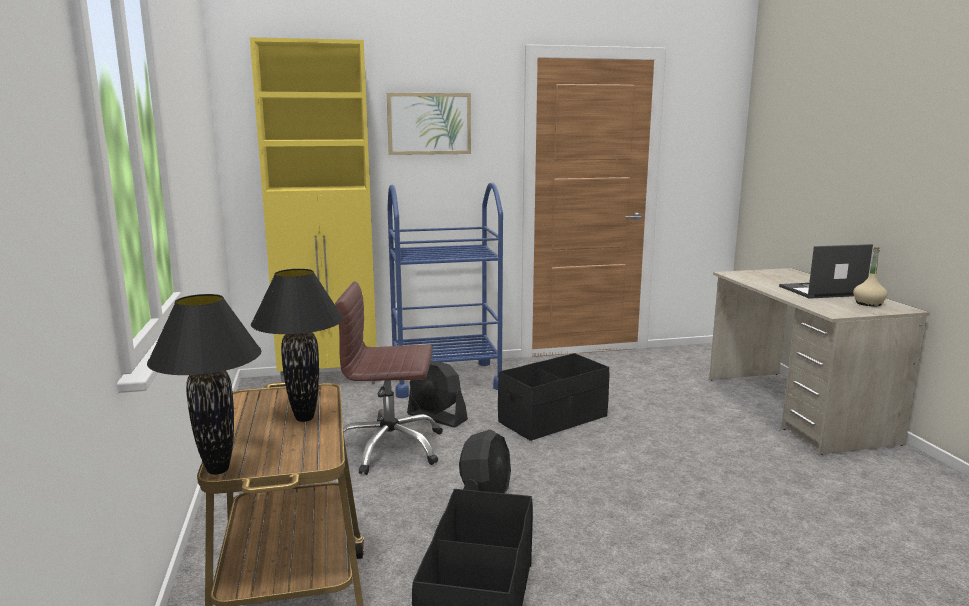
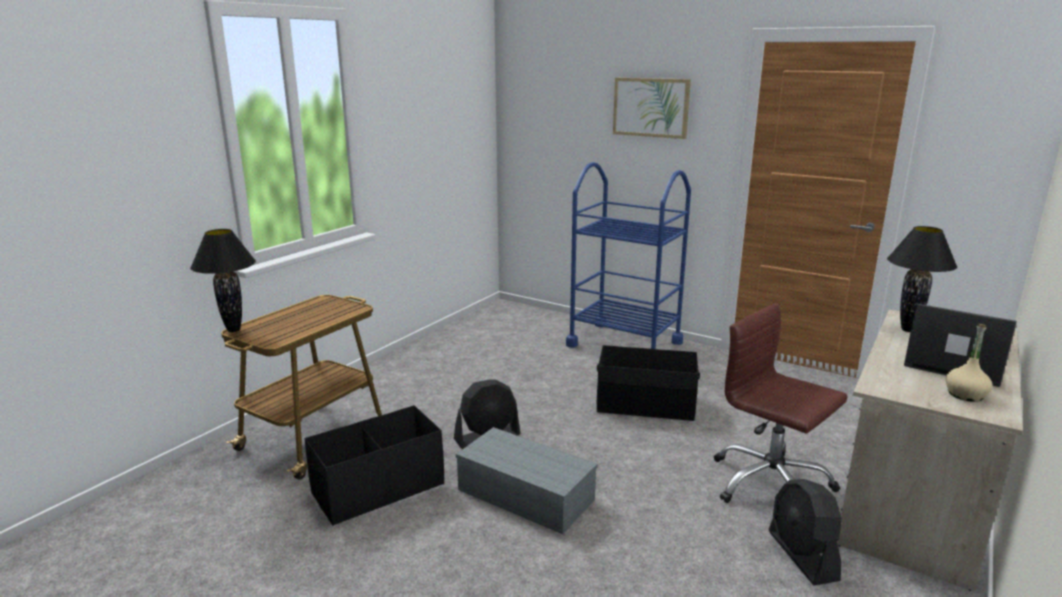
camera: 45 degrees right, 5 degrees up
yellow cabinet [250,37,377,387] -> none
black table lamp [251,269,343,422] -> black table lamp moved to [887,226,957,332]
brown office chair [335,282,443,475] -> brown office chair moved to [714,303,847,503]
black fan [407,360,468,428] -> black fan moved to [769,479,842,585]
none -> grey storage box [456,427,597,534]

